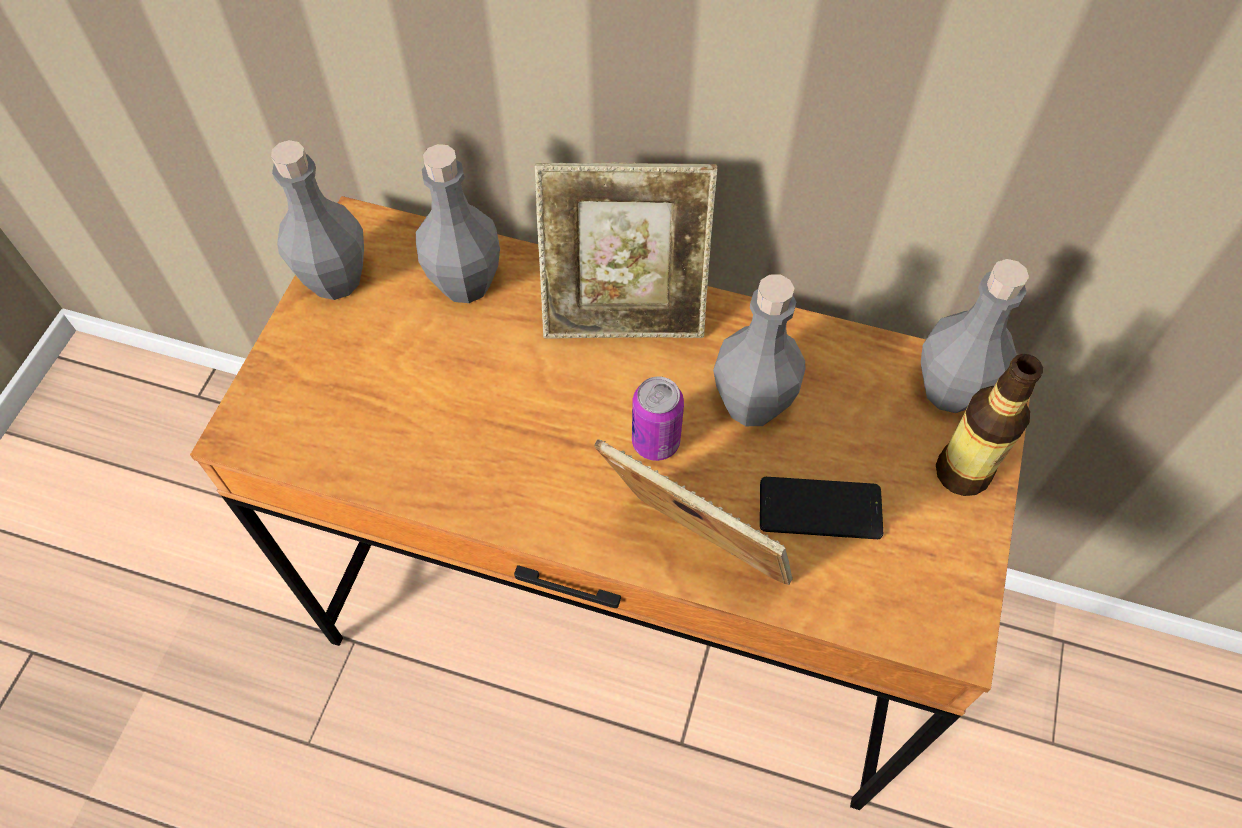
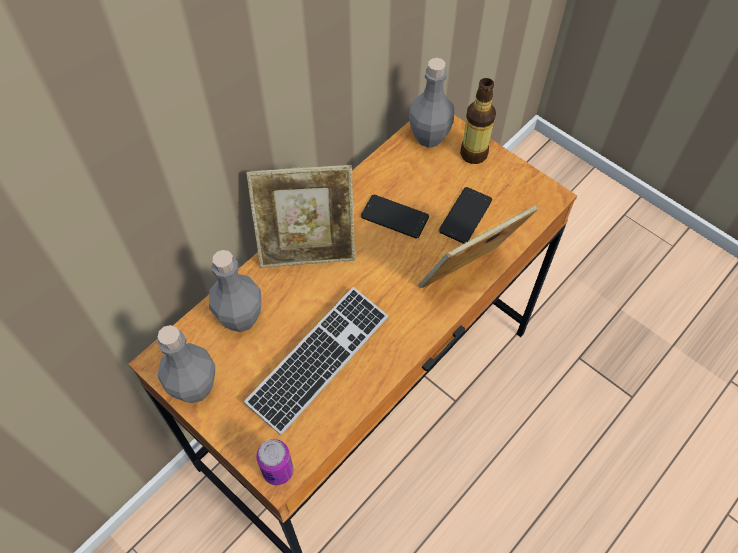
camera: 65 degrees left, 0 degrees up
picture frame [535,162,717,339] -> picture frame turned 60 degrees clockwise [246,165,355,268]
can [632,376,684,461] -> can moved to [256,439,294,485]
grey bottle [713,275,805,426] -> phone [361,195,429,239]
none -> keyboard [244,287,388,435]

